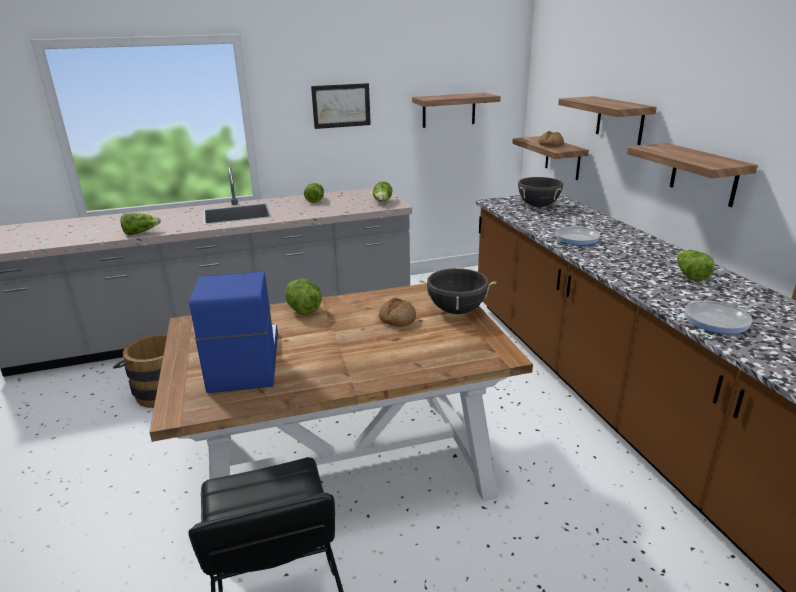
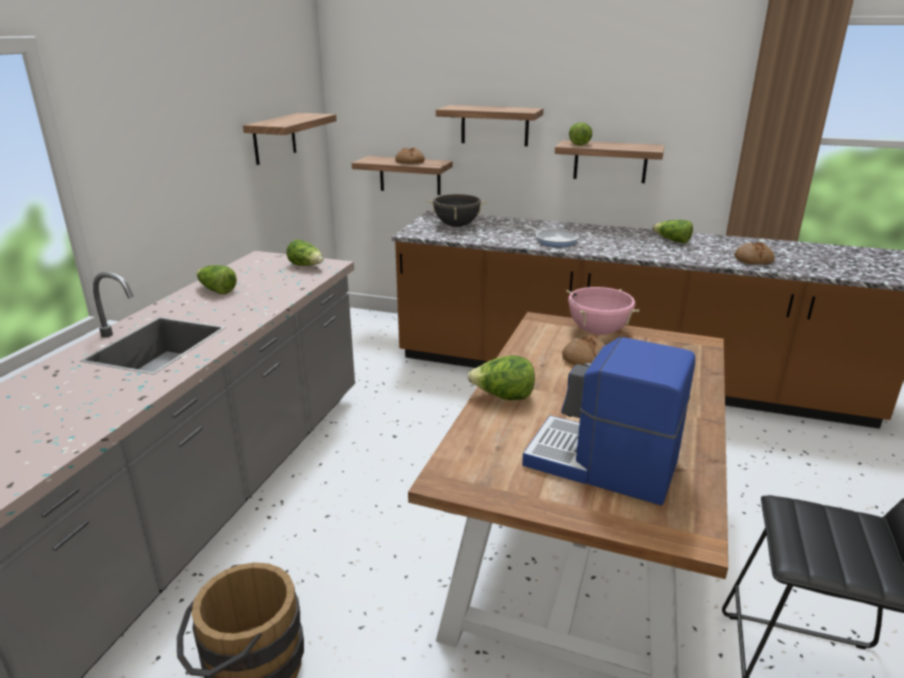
camera: 55 degrees left, 0 degrees up
lettuce [120,213,161,235] -> lettuce moved to [569,122,592,146]
picture [311,83,371,129] -> none
black cooking pot [419,267,496,314] -> pink cooking pot [566,287,639,335]
frying pan [684,301,766,334] -> bread [735,242,775,265]

